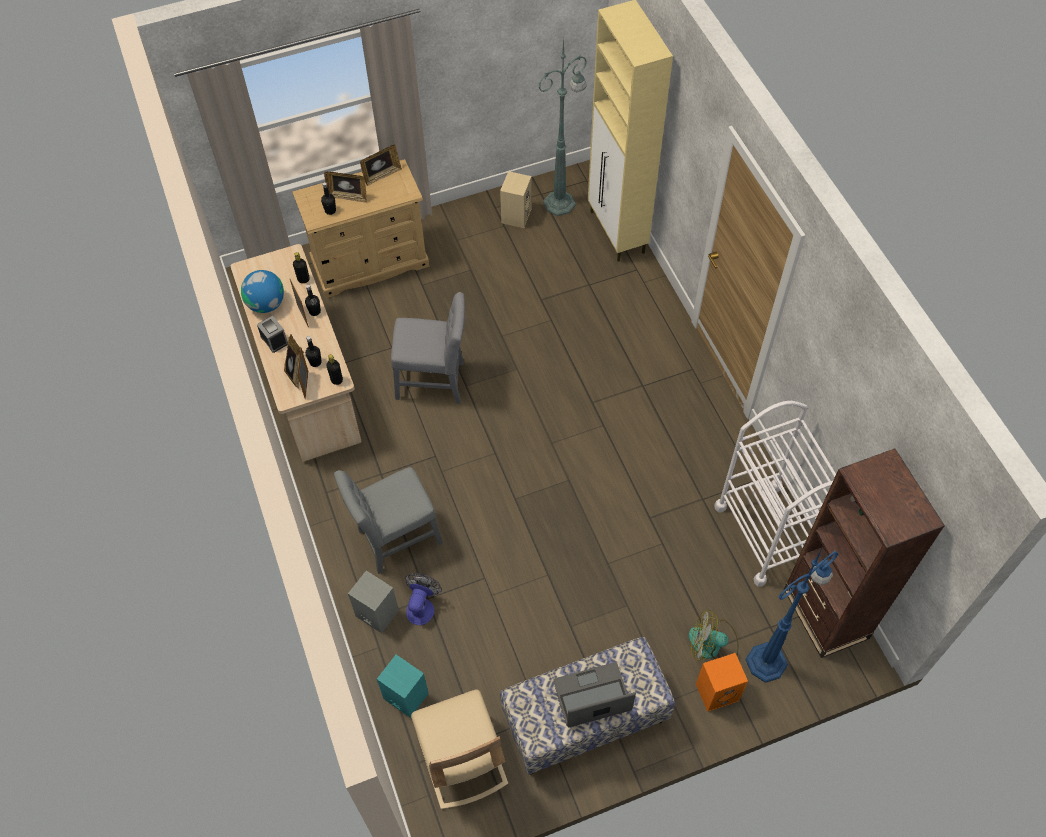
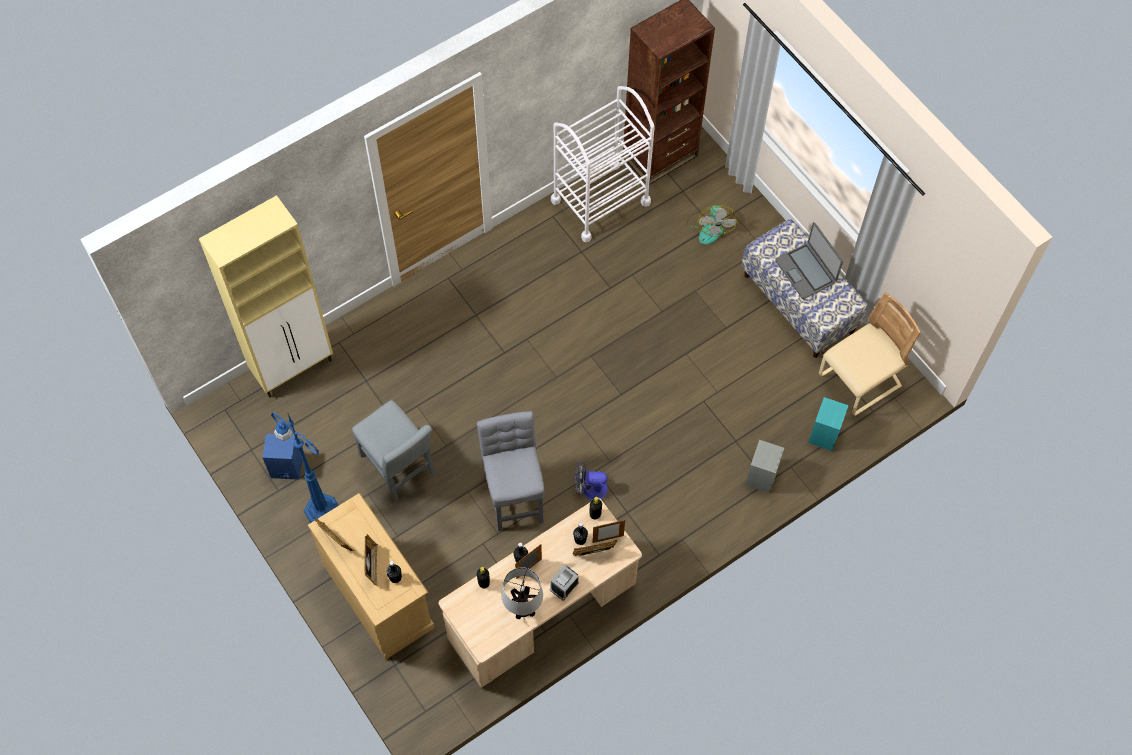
camera: 105 degrees left, 5 degrees up
globe [241,270,284,313] -> table lamp [502,567,543,619]
grey chair [334,467,443,574] -> grey chair moved to [352,400,435,502]
fan [405,573,442,625] -> fan moved to [575,461,608,500]
beige speaker [500,171,532,228] -> blue speaker [262,434,302,480]
green floor lamp [538,38,587,216] -> none
orange speaker [696,653,748,712] -> none
blue floor lamp [745,551,838,683] -> blue floor lamp moved to [271,412,339,523]

